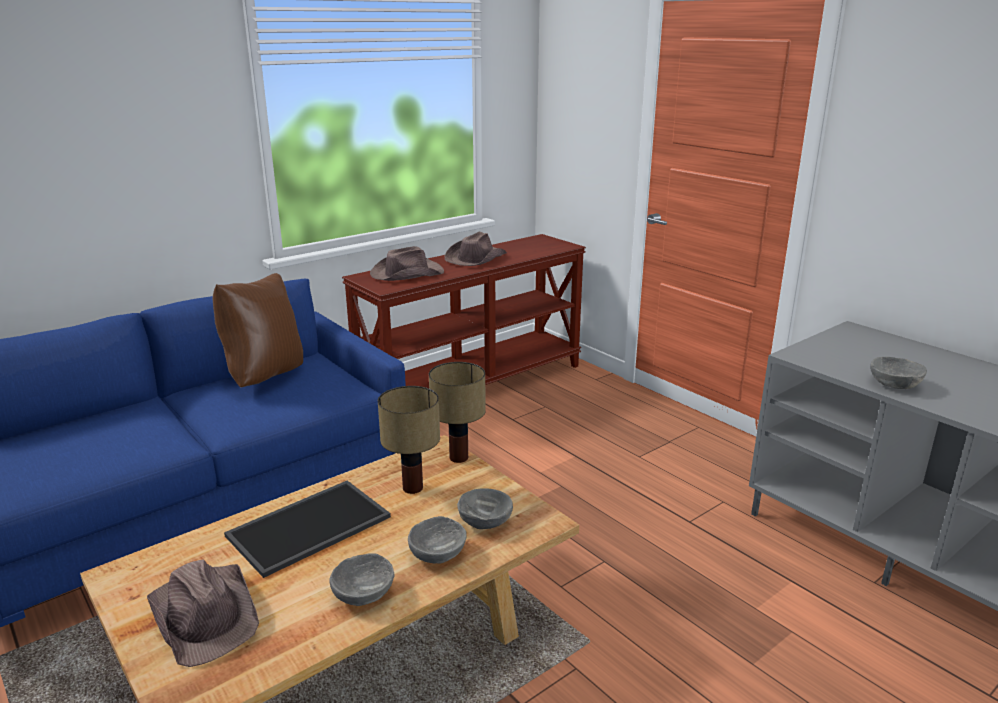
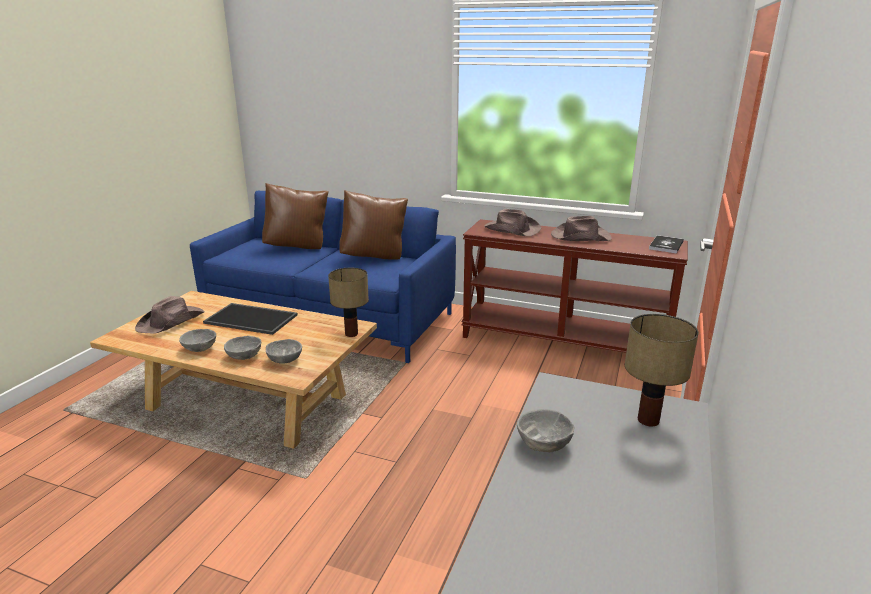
camera: 60 degrees right, 0 degrees up
table lamp [378,386,440,494] -> table lamp moved to [625,314,699,427]
none -> brown pillow [262,183,329,249]
none -> book [649,235,684,253]

